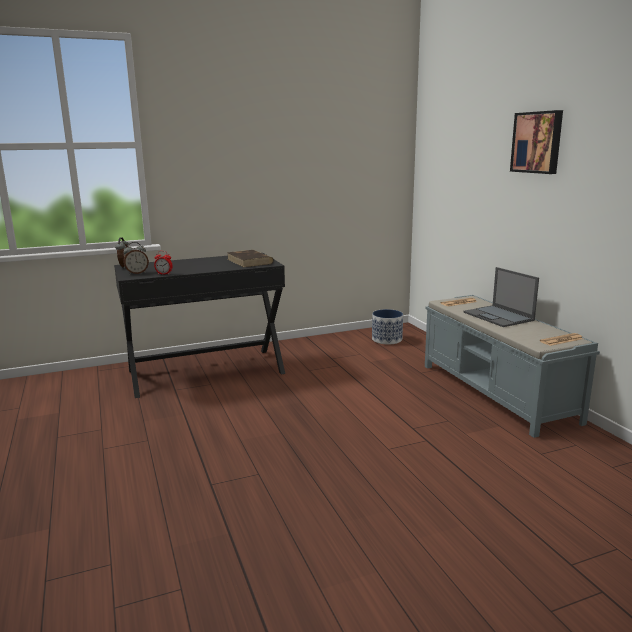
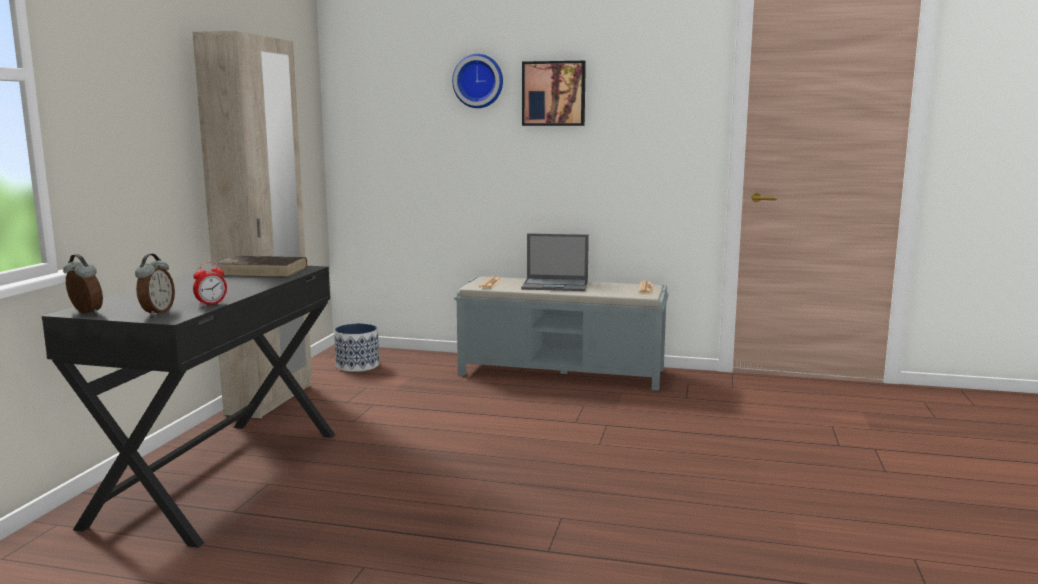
camera: 55 degrees left, 5 degrees down
none -> beige wardrobe [193,31,312,418]
none -> wall clock [452,54,503,108]

